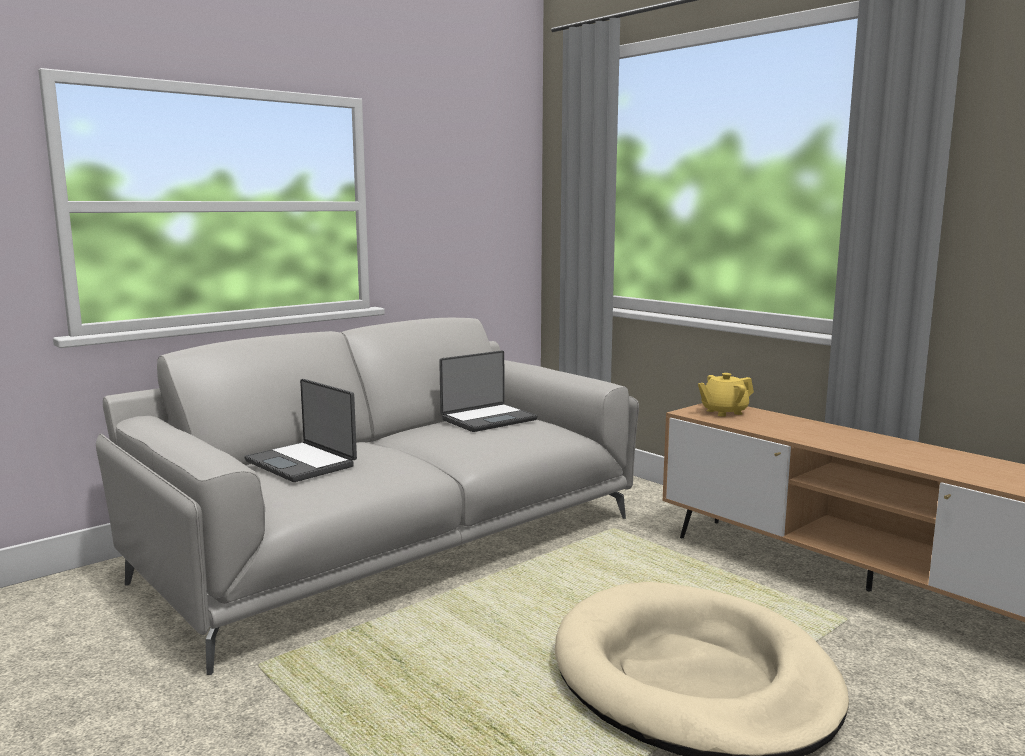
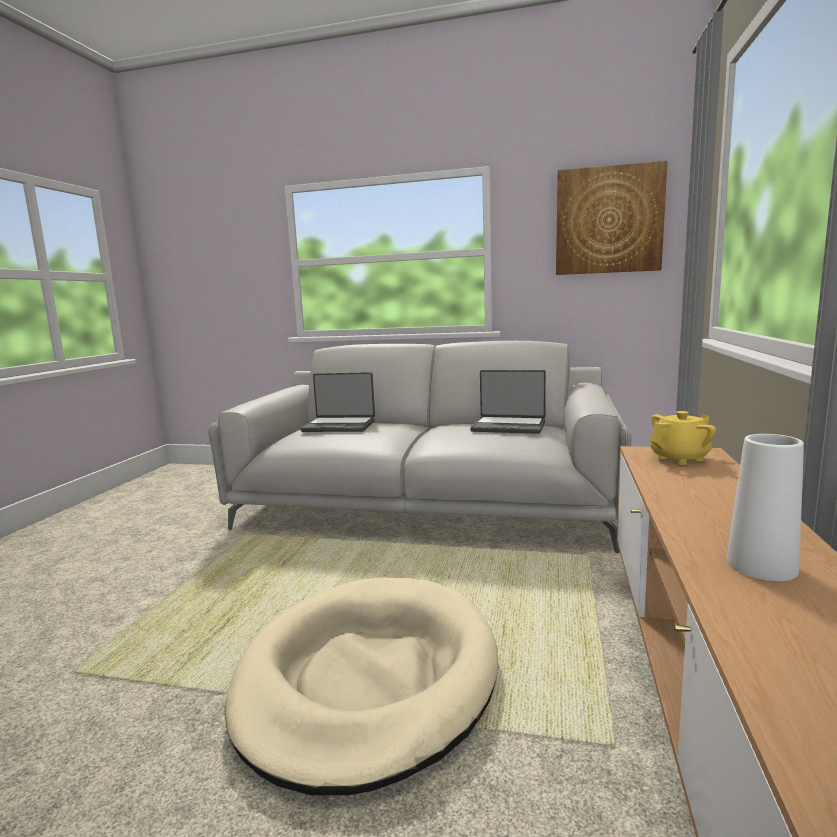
camera: 55 degrees right, 0 degrees up
laptop [244,379,357,482] -> laptop turned 90 degrees counterclockwise [301,372,375,432]
yellow teapot [698,373,754,417] -> yellow teapot turned 120 degrees clockwise [650,411,716,465]
none -> picture [556,161,668,275]
none -> white vase [726,434,804,581]

